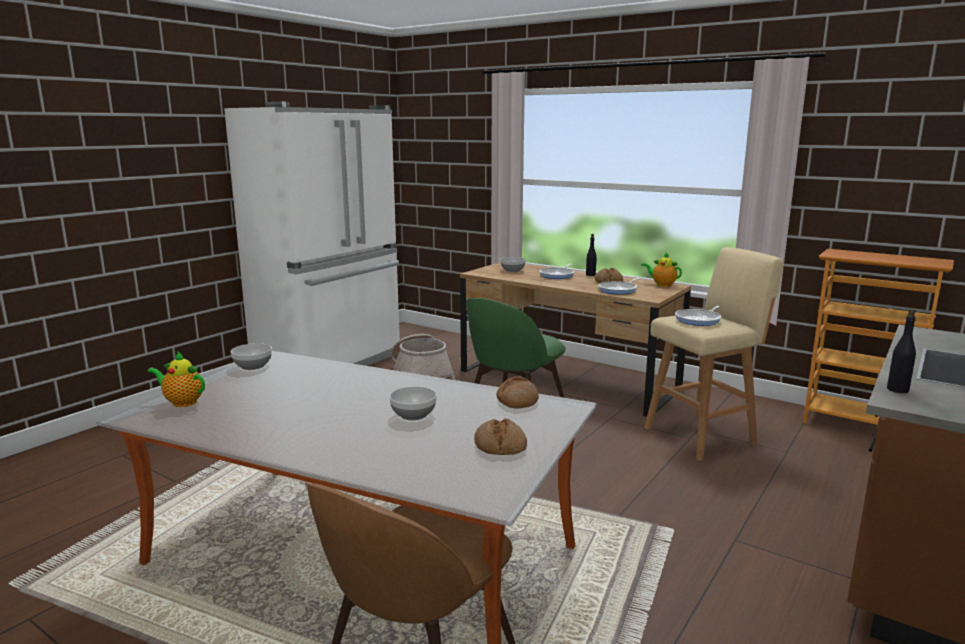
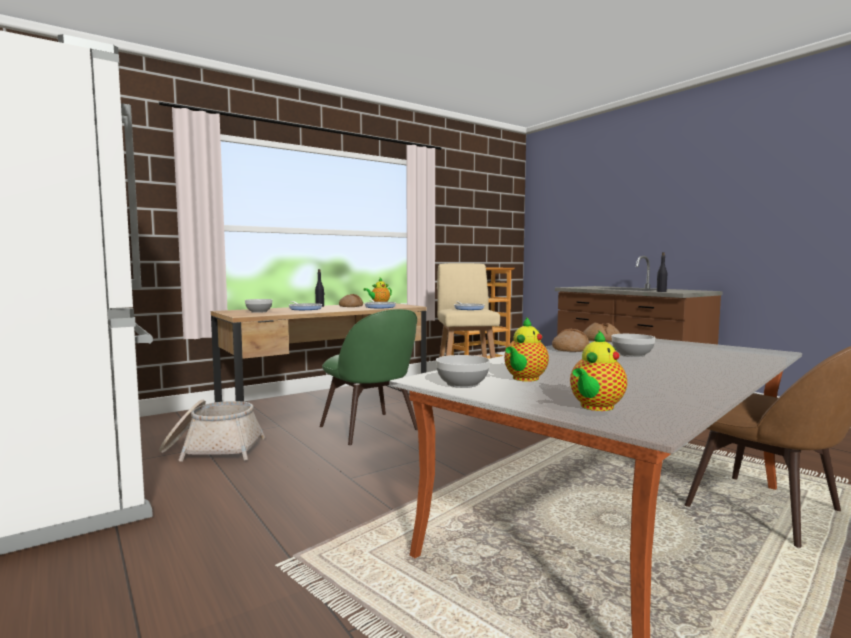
camera: 70 degrees left, 10 degrees down
bread [474,418,527,455] -> bread moved to [552,329,589,352]
none -> teapot [504,317,549,381]

